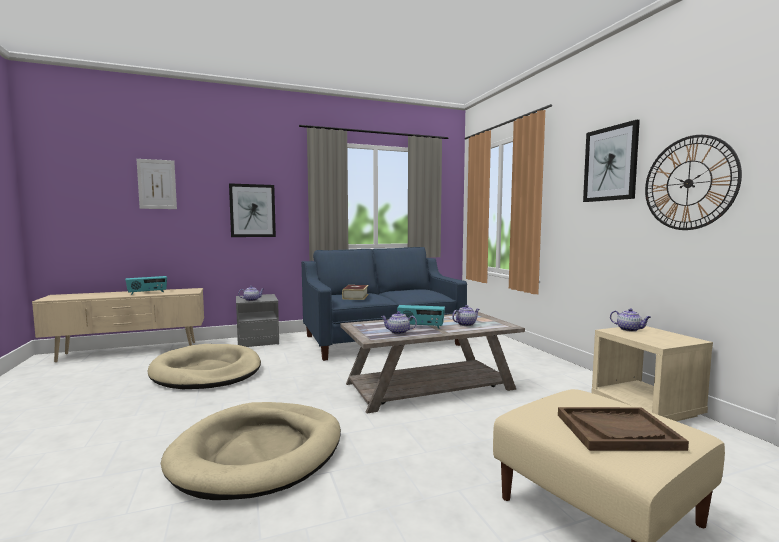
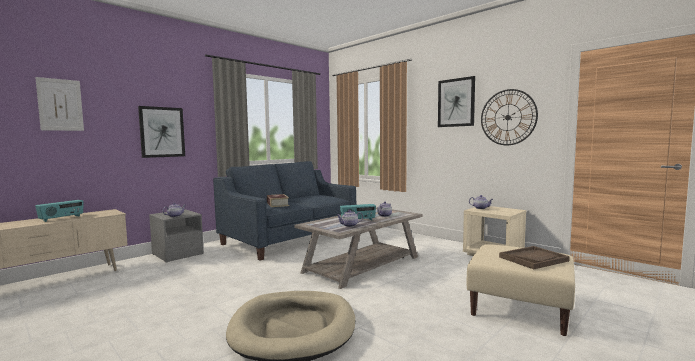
camera: 25 degrees left, 0 degrees up
beige dog bed [148,344,261,389] -> none

